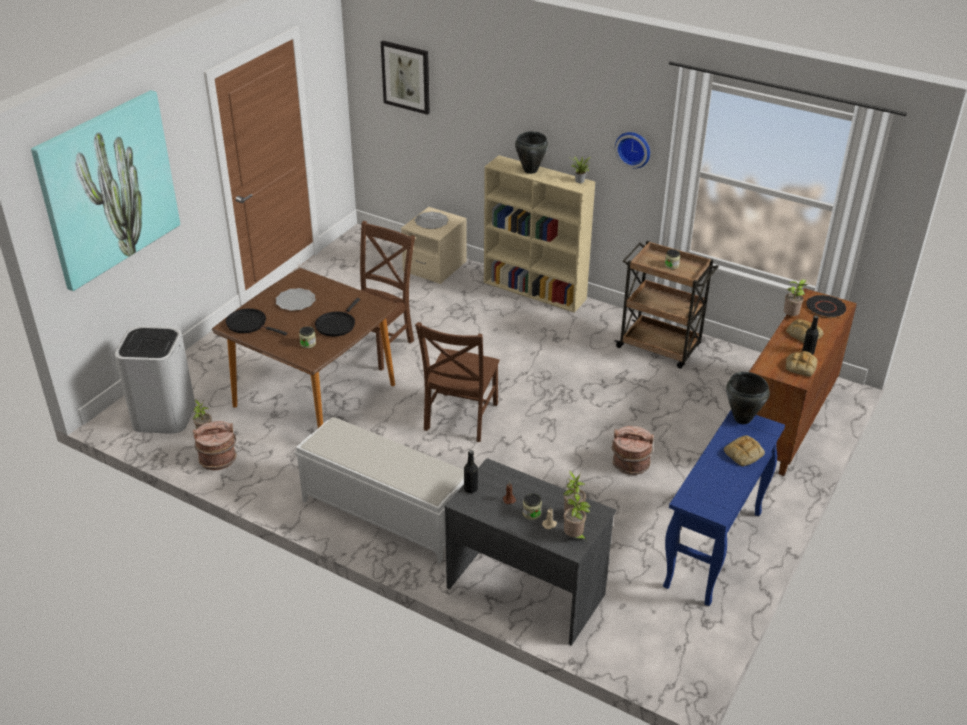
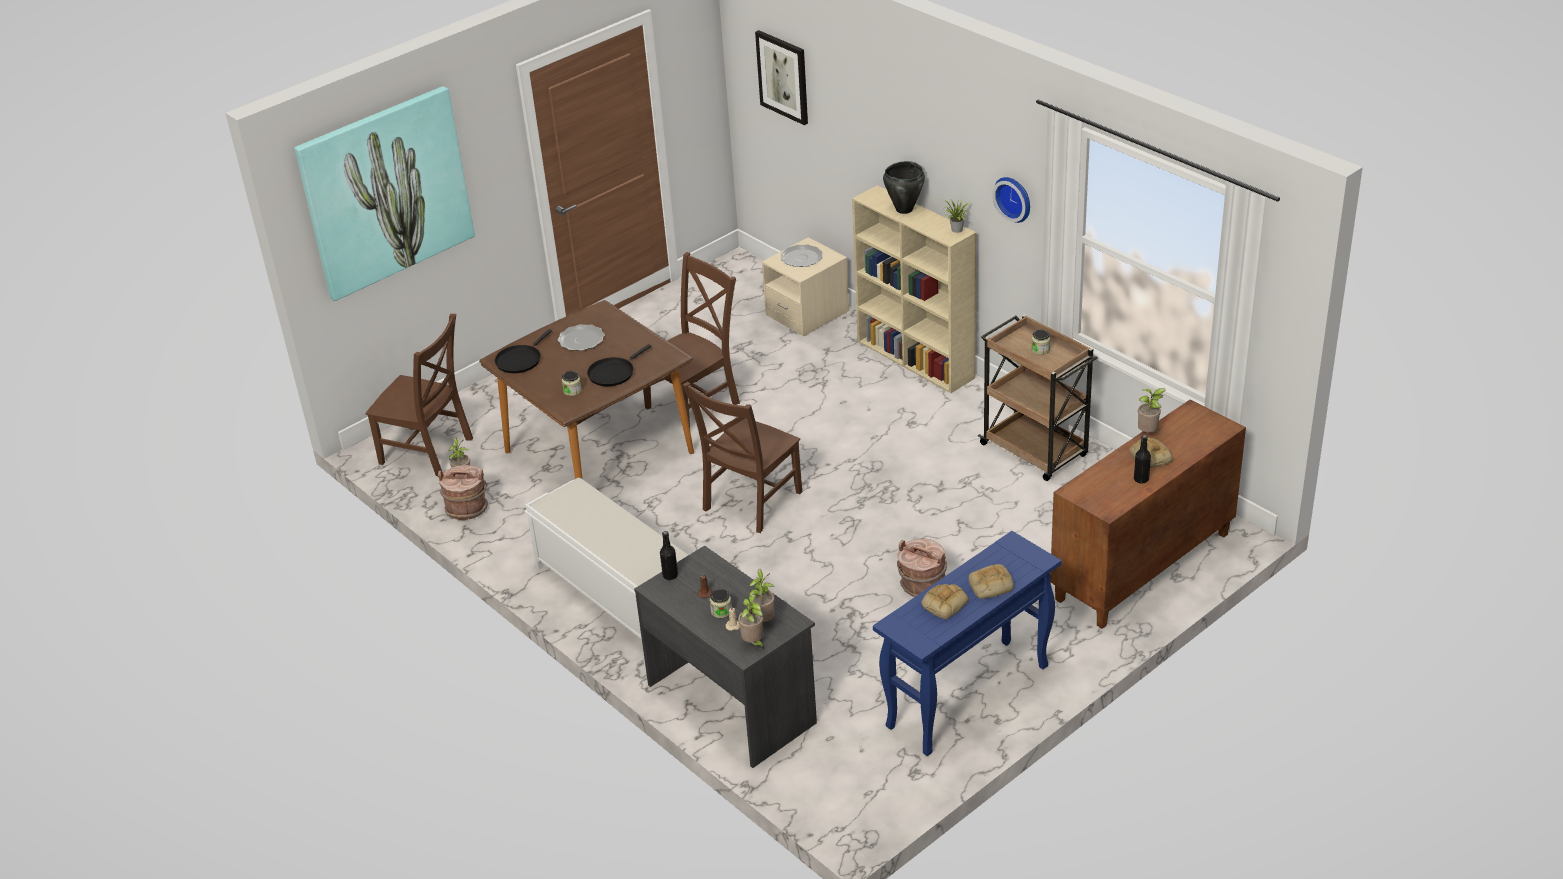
camera: 20 degrees right, 0 degrees up
white trash can [115,326,195,434] -> brown chair [365,314,473,476]
black frying pan [226,308,287,336] -> black frying pan turned 105 degrees counterclockwise [495,329,552,373]
black cooking pot [726,372,770,424] -> none
bread [786,351,818,377] -> bread moved to [921,584,969,620]
black plate [805,295,847,318] -> none

